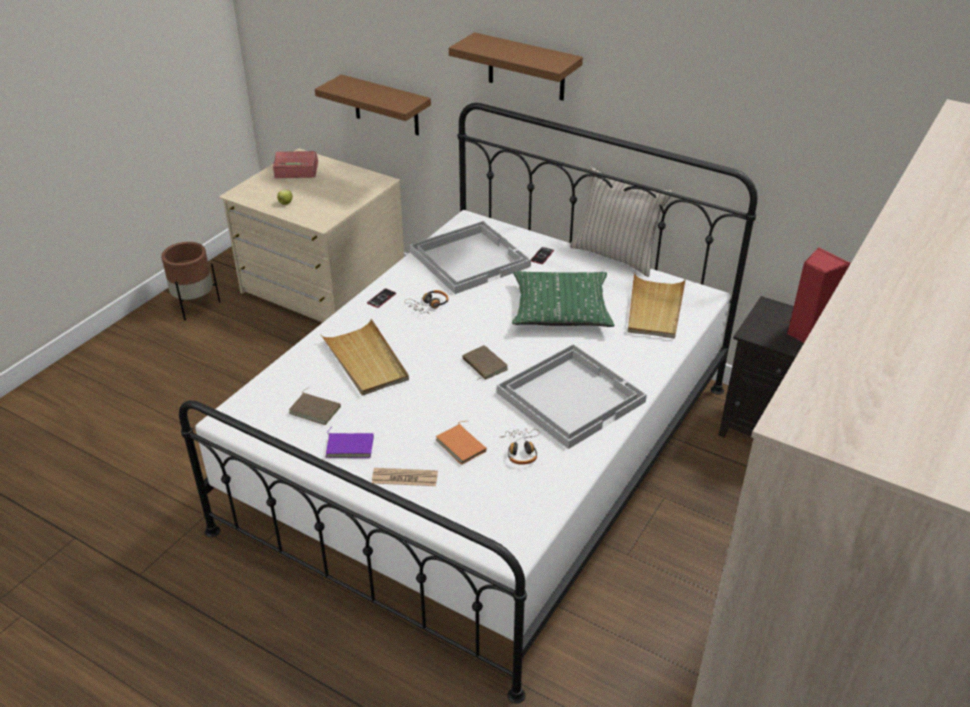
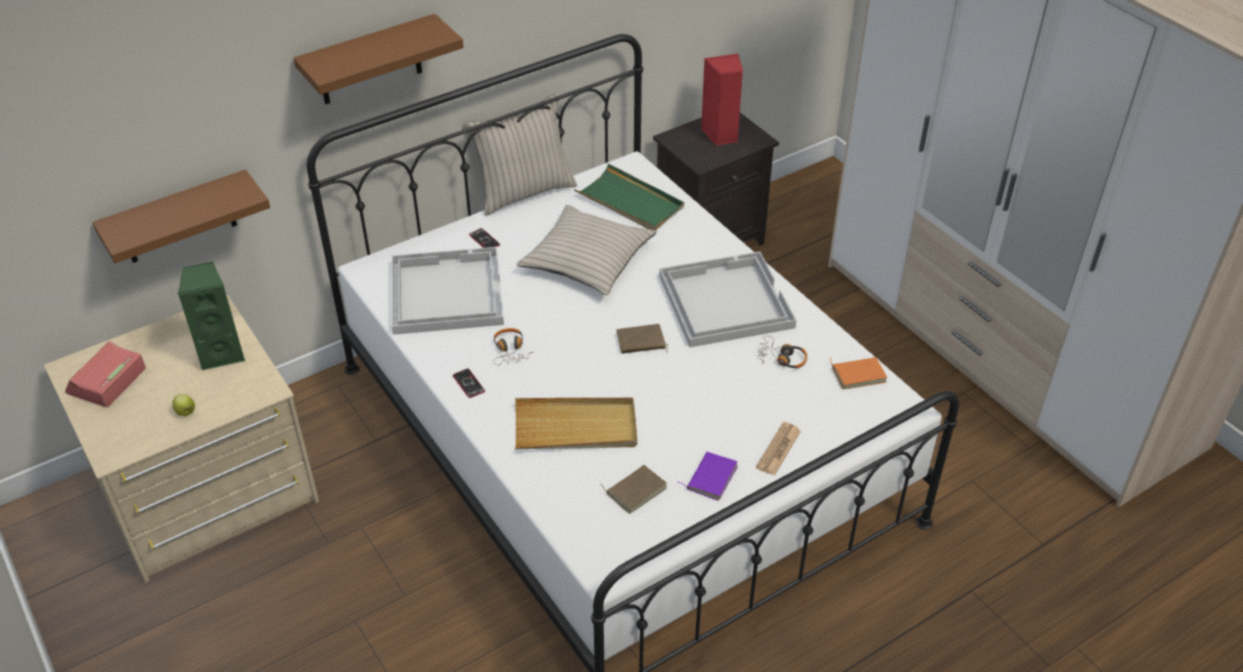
camera: 65 degrees left, 5 degrees up
brown planter [161,242,220,320] -> none
orange book [436,421,487,465] -> orange book moved to [829,357,888,389]
green pillow [512,271,614,327] -> beige pillow [517,205,657,295]
beige tray [628,273,686,339] -> green tray [574,164,684,230]
none -> green speaker [178,262,245,371]

